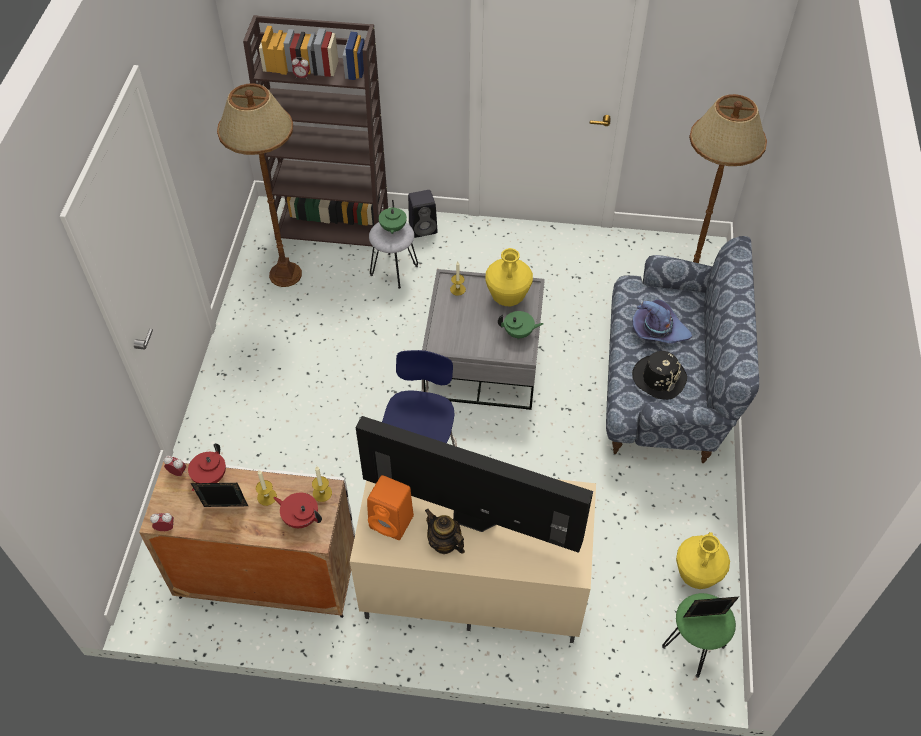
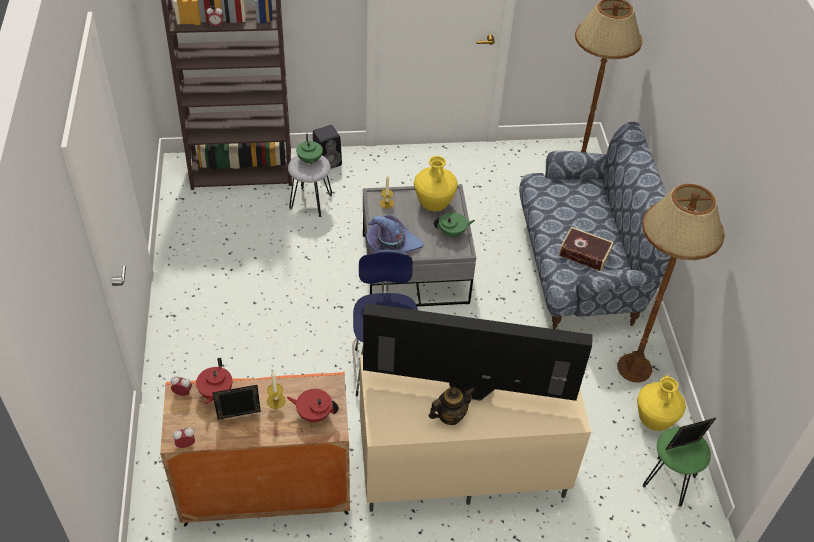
camera: 15 degrees left, 5 degrees down
white cabinet [139,460,355,618] -> orange cabinet [160,372,350,526]
brown floor lamp [217,84,302,287] -> brown floor lamp moved to [617,184,725,383]
candle [312,466,332,502] -> none
orange speaker [367,475,414,540] -> none
teapot [425,509,465,554] -> teapot turned 120 degrees clockwise [429,387,475,425]
purple hat [632,299,692,344] -> purple hat moved to [366,215,423,253]
black hat [632,351,687,400] -> book [559,227,614,271]

